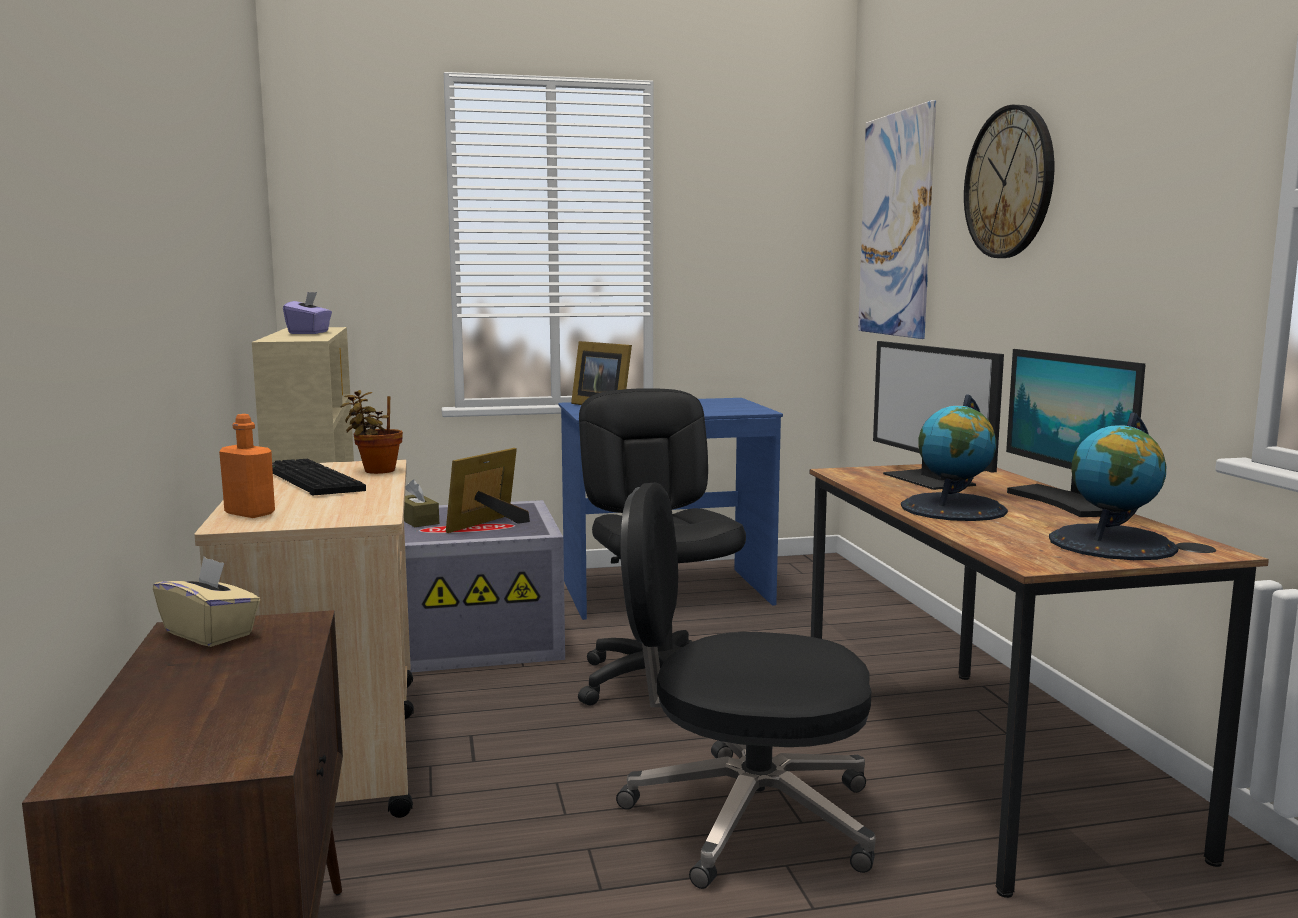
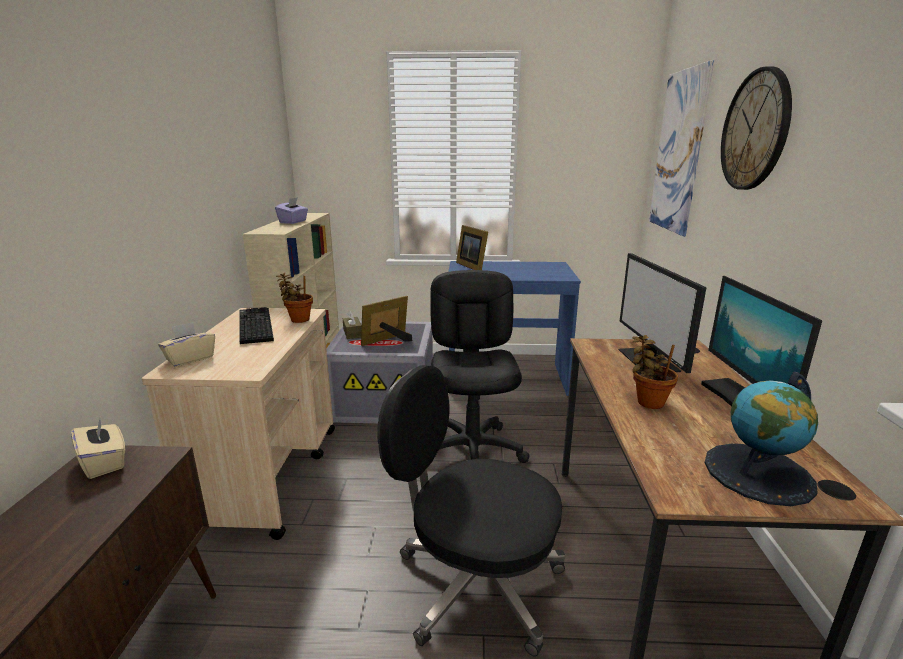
camera: 15 degrees right, 10 degrees up
orange bottle [219,414,275,518] -> beige tissue box [158,322,215,367]
globe [901,394,1008,521] -> potted plant [632,335,678,409]

